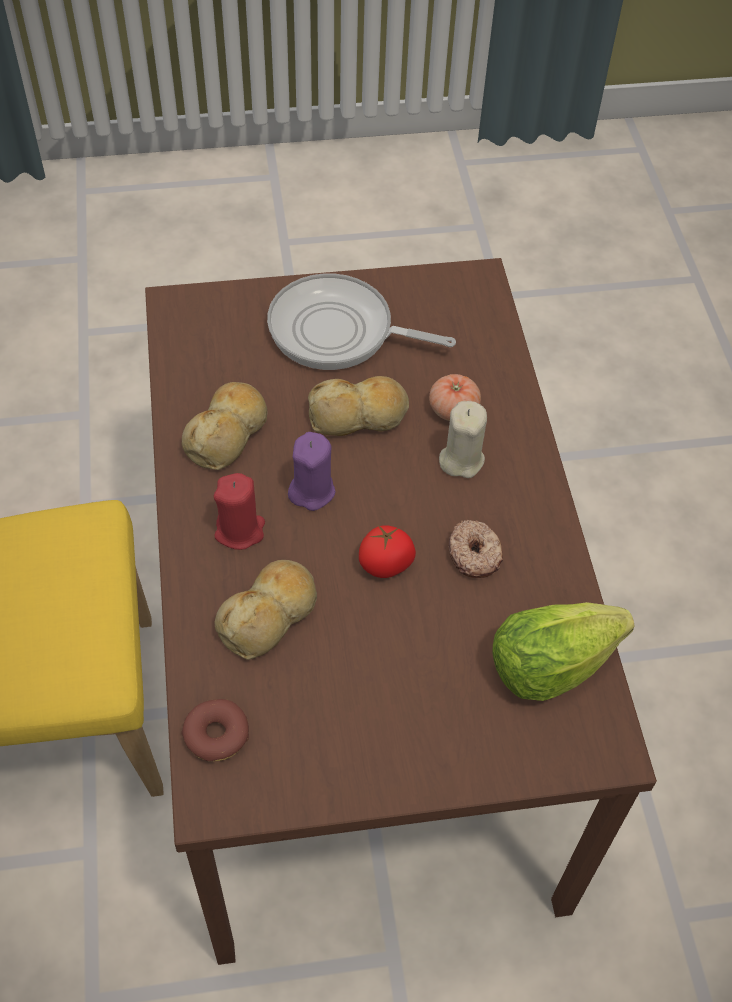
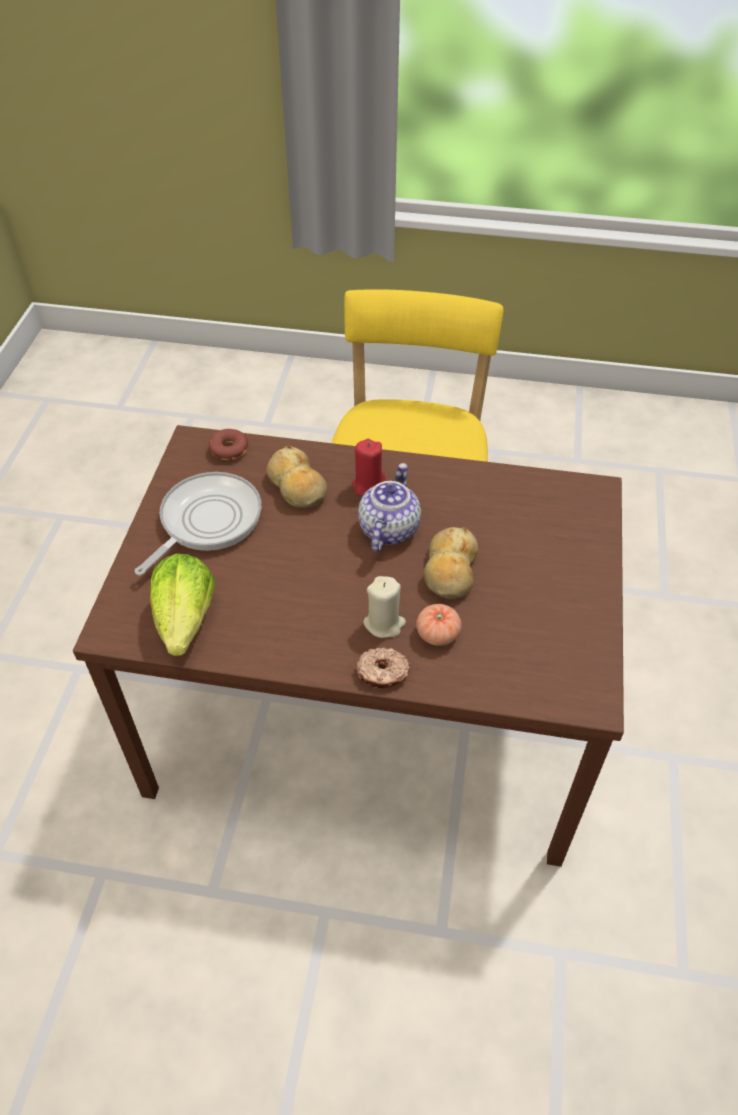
camera: 110 degrees right, 5 degrees down
bread [182,382,268,470] -> none
frying pan [267,274,456,370] -> frying pan moved to [134,472,261,575]
purple candle [288,432,336,511] -> teapot [358,463,421,552]
tomato [359,524,416,578] -> none
donut [449,520,503,578] -> donut moved to [357,647,410,688]

